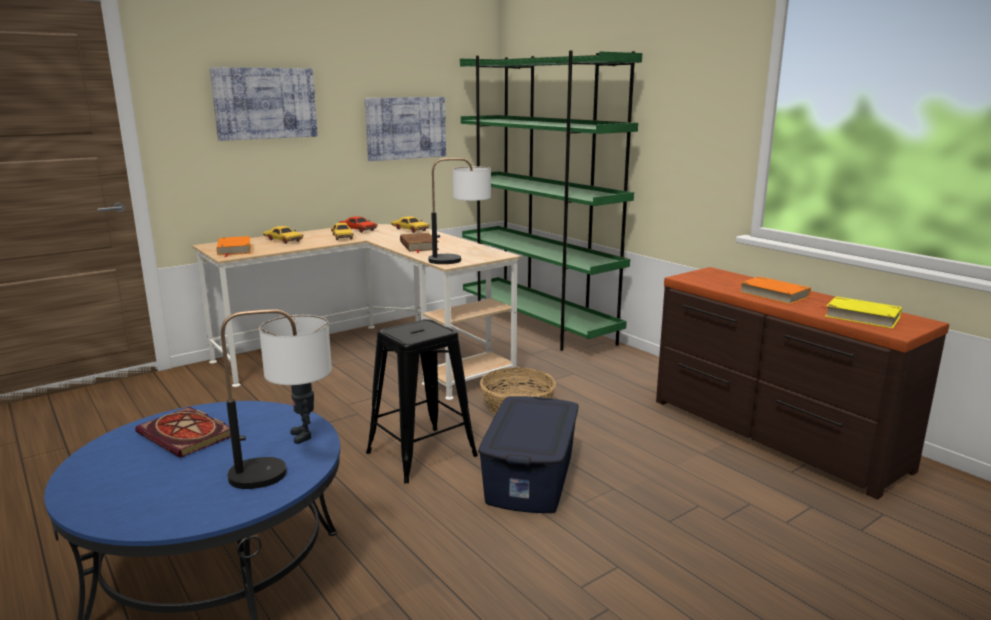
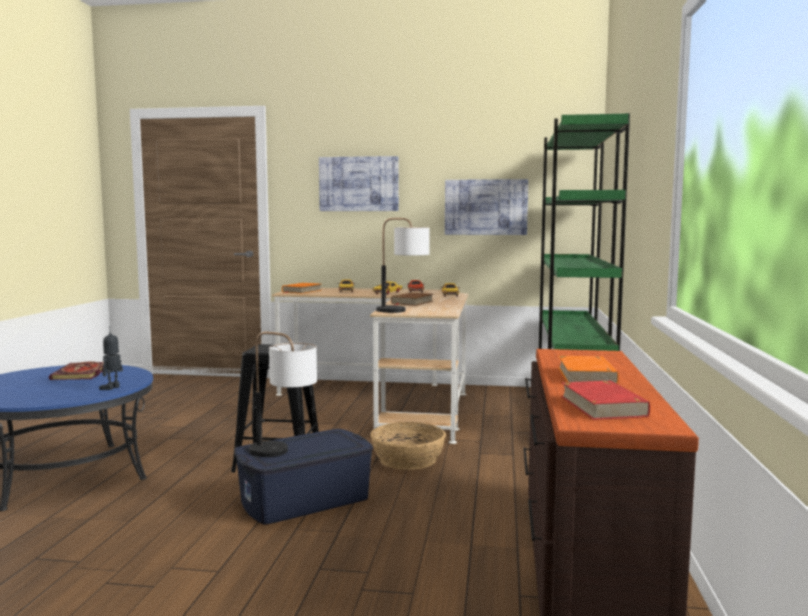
camera: 45 degrees right, 10 degrees down
table lamp [221,309,332,489] -> table lamp moved to [249,332,317,457]
yellow book [820,296,902,329] -> red book [561,380,650,420]

